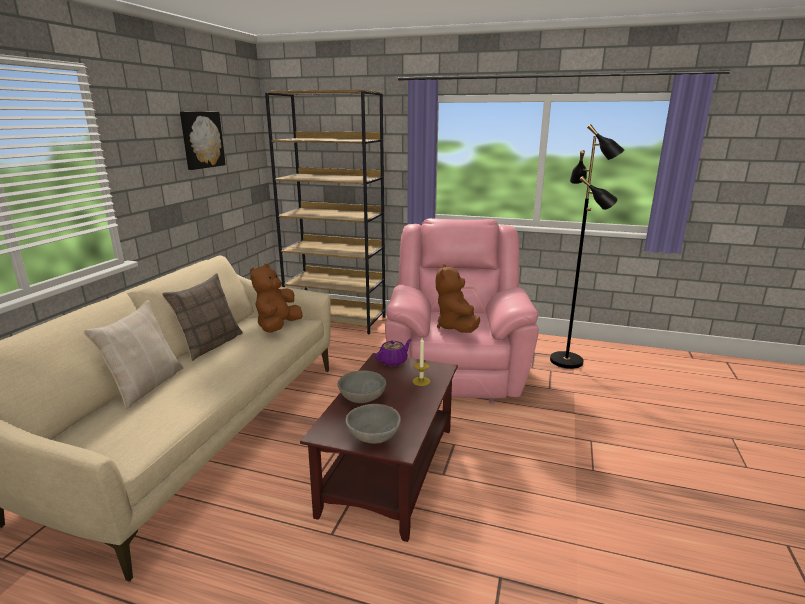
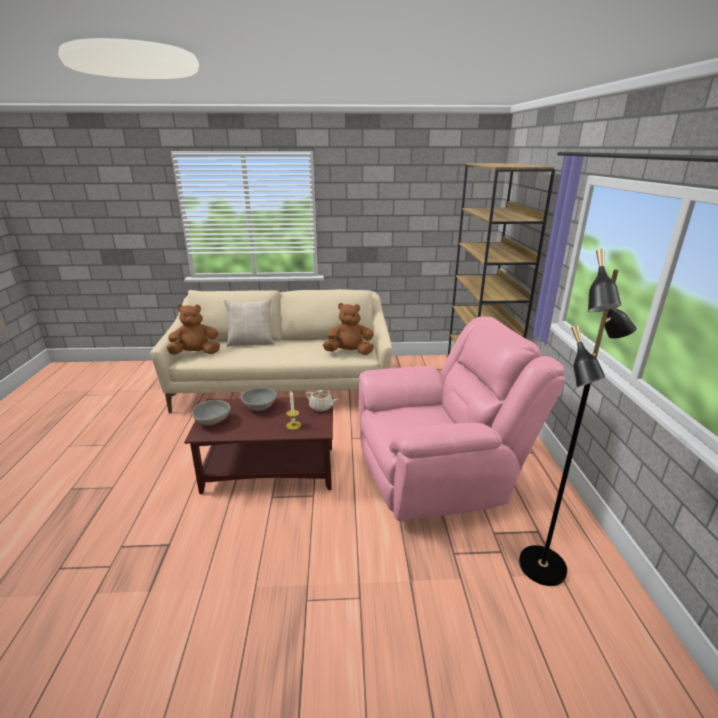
camera: 70 degrees right, 5 degrees up
pillow [162,273,243,361] -> none
picture [180,112,226,170] -> none
purple teapot [375,338,412,366] -> beige teapot [306,390,339,412]
brown plush toy [436,264,480,333] -> brown plush toy moved to [167,304,220,355]

